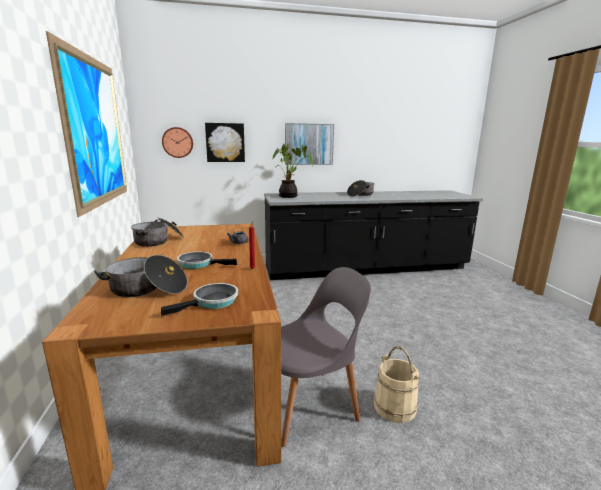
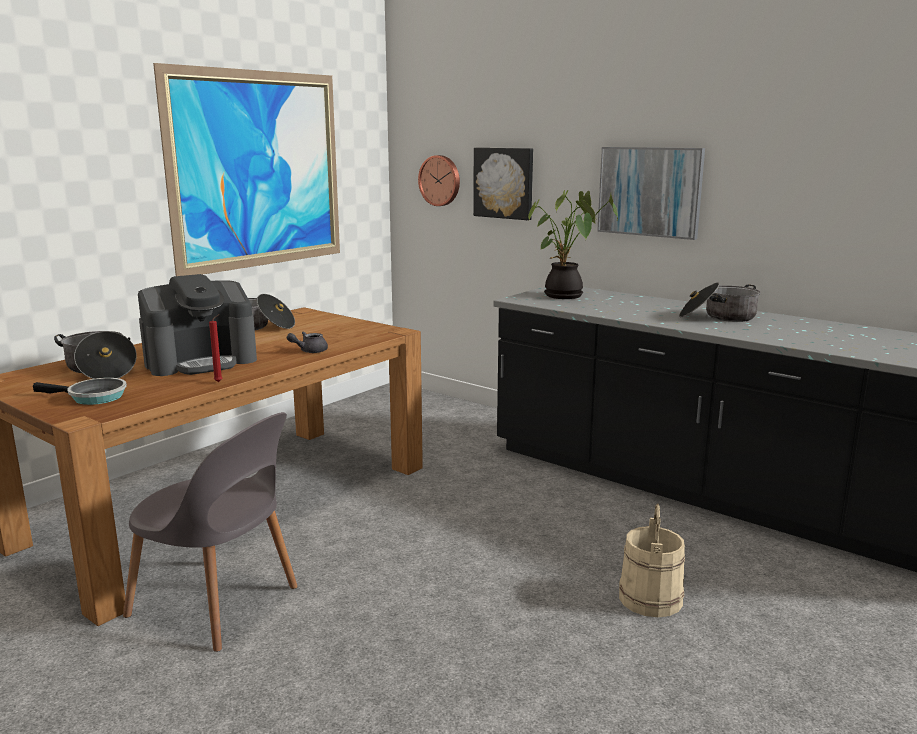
camera: 50 degrees right, 0 degrees up
frying pan [177,252,237,269] -> coffee machine [138,274,257,376]
beige bucket [374,346,419,423] -> beige bucket moved to [619,504,685,617]

